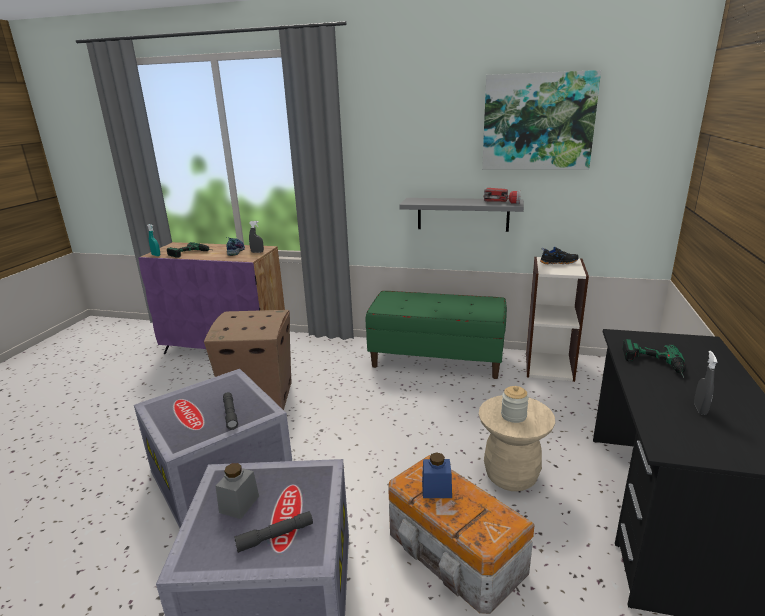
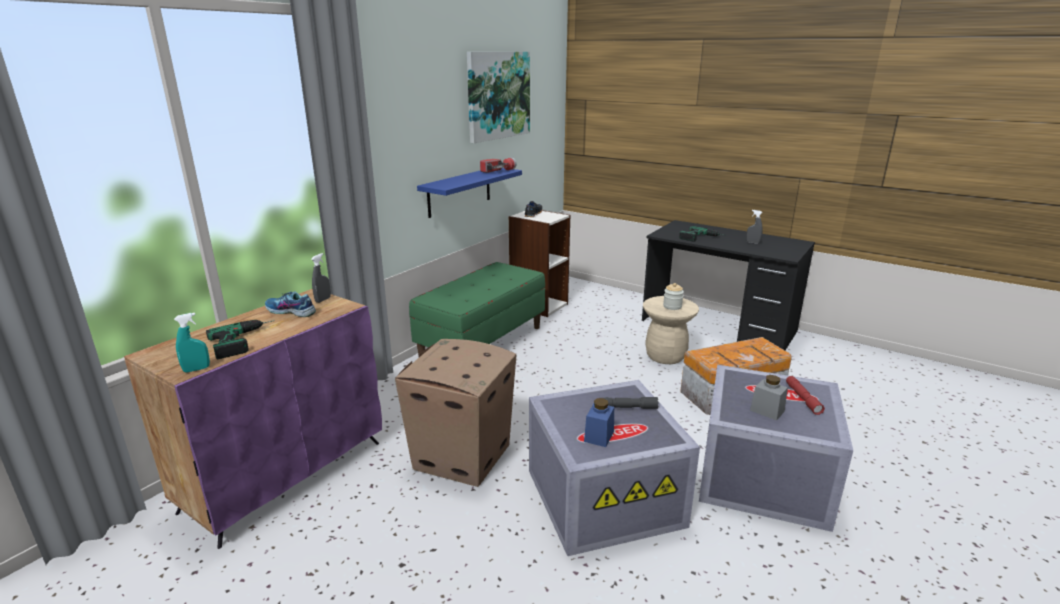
camera: 70 degrees left, 0 degrees up
grey flashlight [234,511,313,553] -> red flashlight [786,376,825,415]
grey shelf [399,198,524,232] -> blue shelf [417,168,522,218]
blue jar [422,452,452,498] -> blue jar moved to [584,398,614,447]

